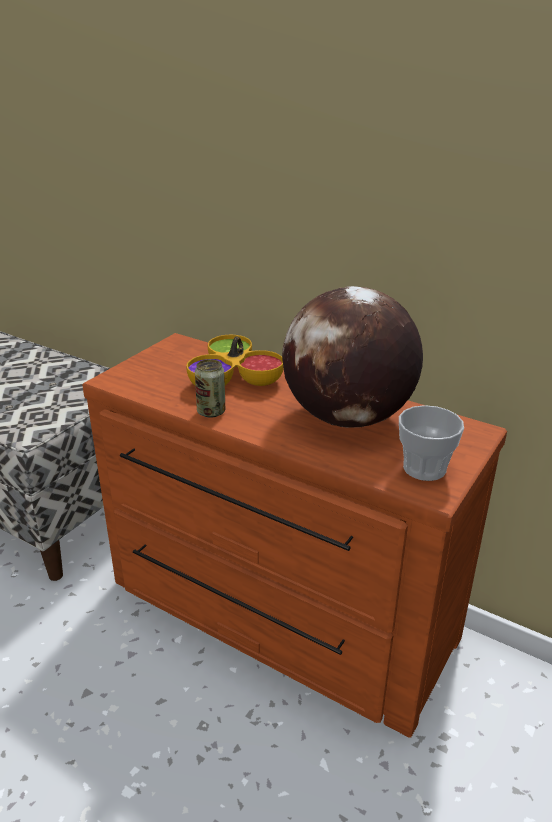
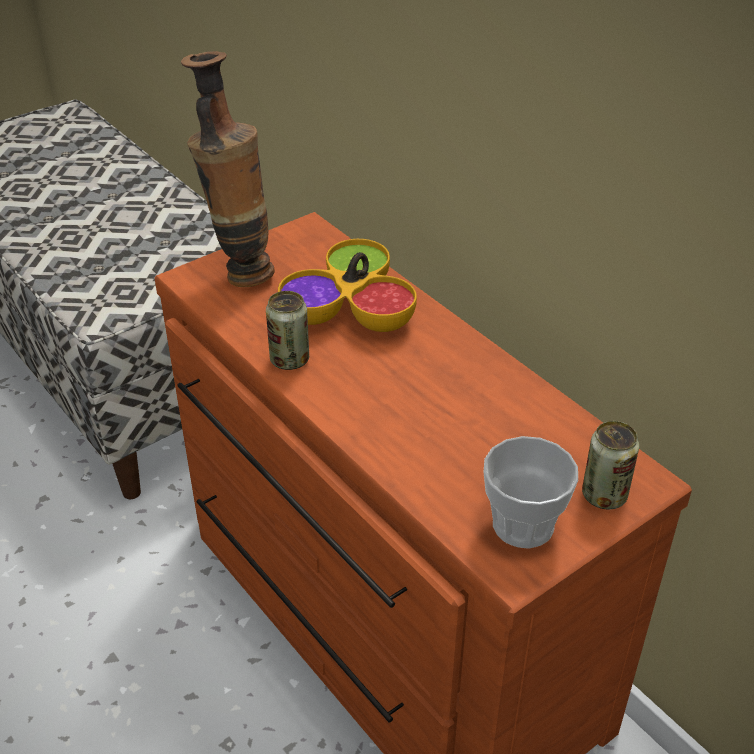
camera: 20 degrees right, 10 degrees up
globe [282,286,423,427] -> none
none -> vase [181,51,275,287]
none -> can [582,421,639,509]

